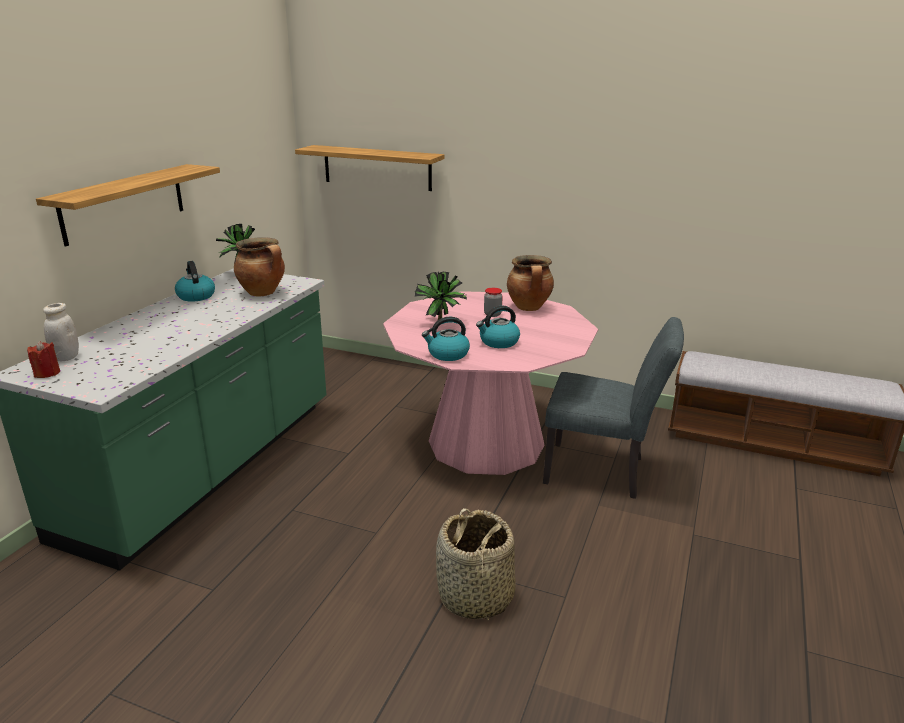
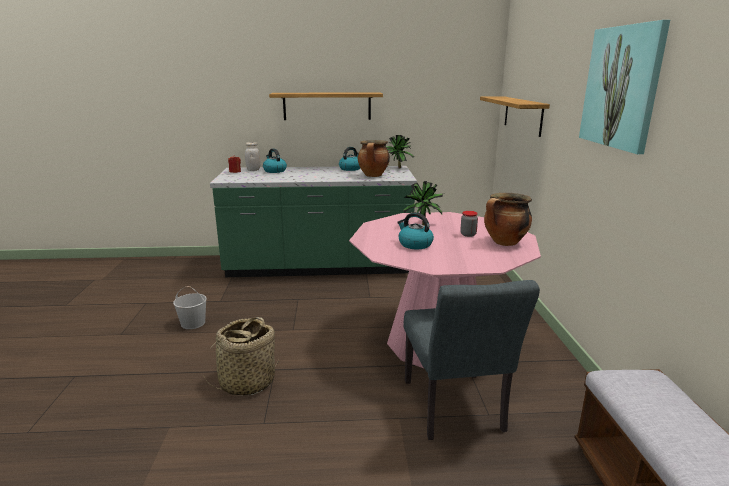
camera: 65 degrees right, 5 degrees down
kettle [422,317,470,361] -> kettle moved to [263,148,287,173]
none -> white bucket [173,286,207,329]
none -> picture [579,20,670,154]

